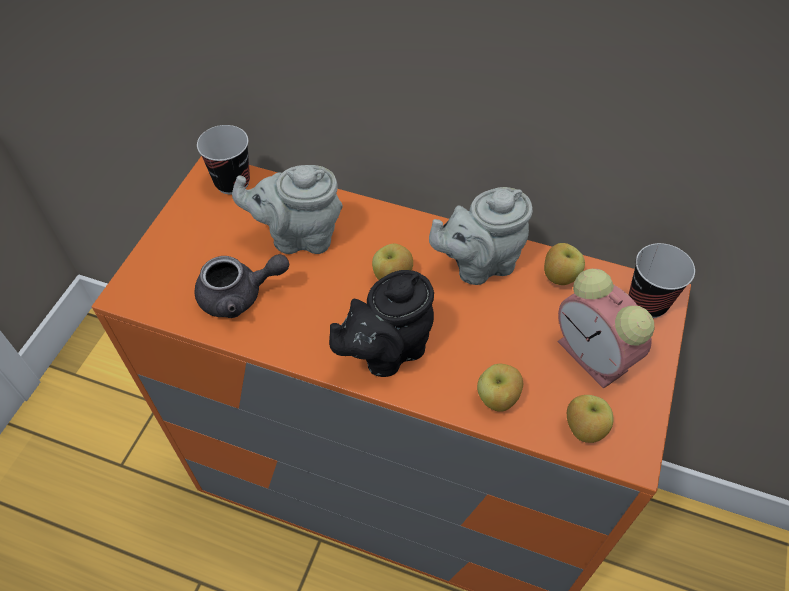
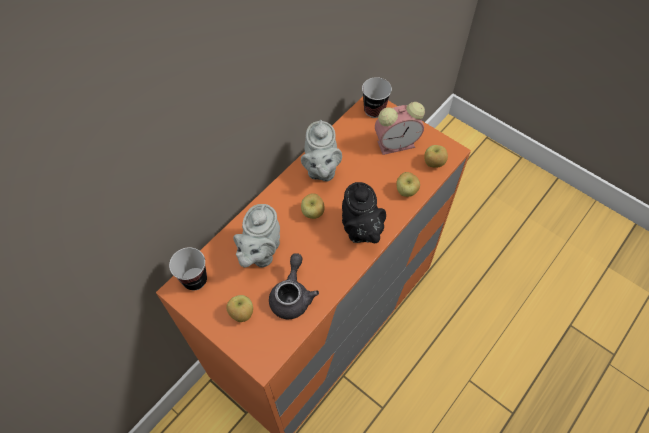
camera: 70 degrees left, 5 degrees up
apple [544,243,585,285] -> apple moved to [226,295,253,322]

